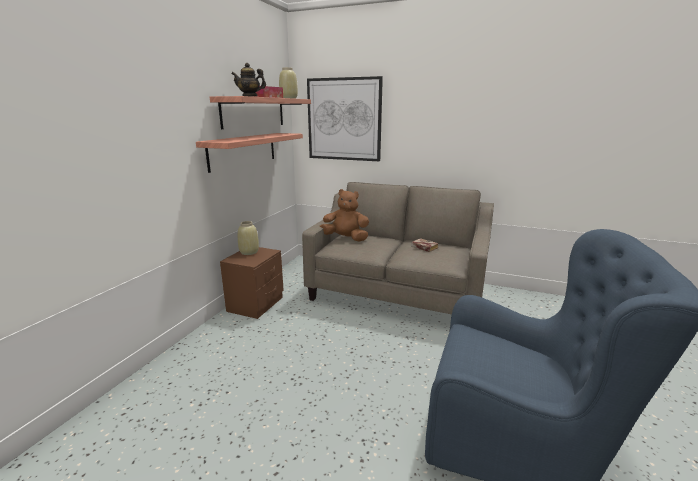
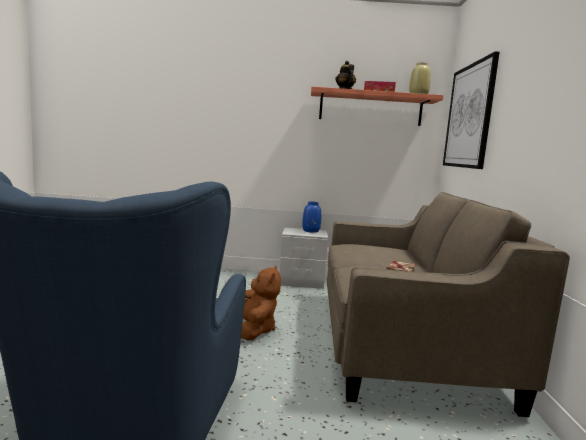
camera: 70 degrees right, 10 degrees down
shelf [196,133,303,173] -> none
brown nightstand [220,247,284,319] -> grey nightstand [280,227,328,289]
beige vase [238,221,259,255] -> blue vase [302,202,321,233]
brown plush toy [320,189,369,242] -> brown plush toy moved to [241,265,281,341]

